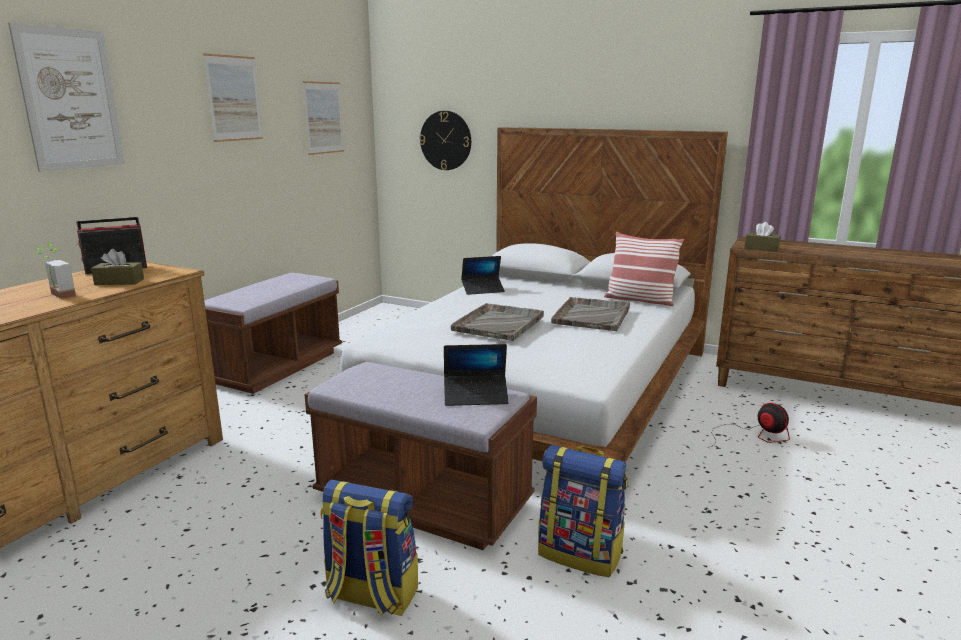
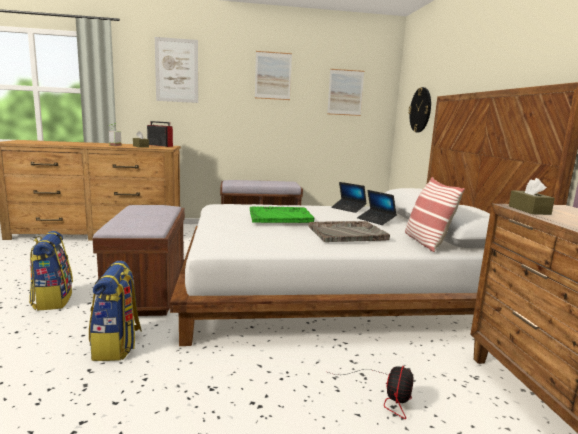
camera: 55 degrees right, 5 degrees down
laptop [444,344,509,406] -> laptop moved to [357,190,397,225]
grey tray [451,303,544,341] -> green tray [250,206,314,223]

